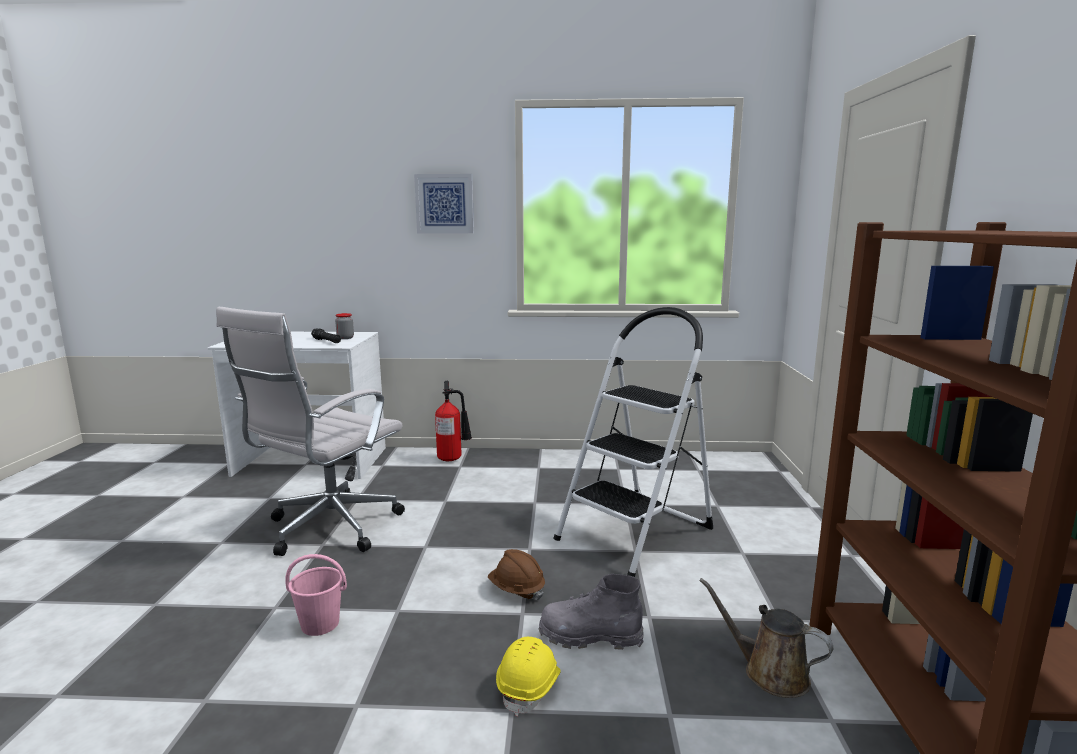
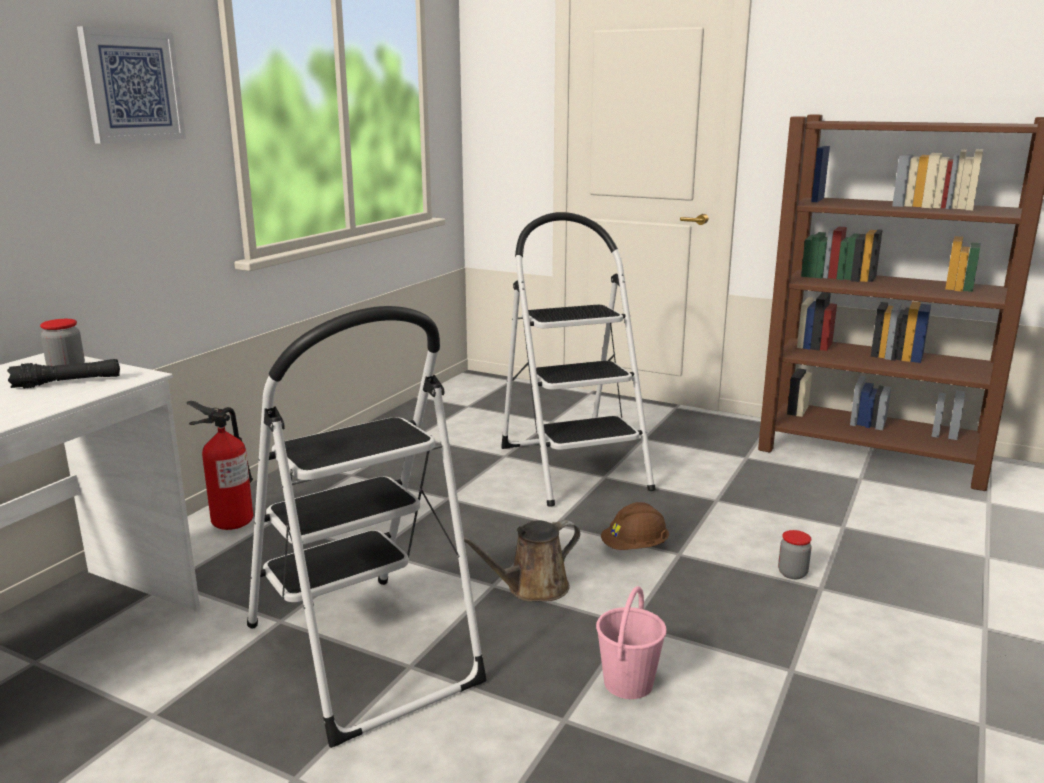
camera: 65 degrees left, 5 degrees up
white office chair [216,307,405,556] -> step ladder [247,306,487,748]
yellow hard hat [496,637,560,716] -> jar [778,530,811,579]
grey boot [539,574,644,650] -> none
brown watering can [699,578,833,698] -> brown watering can moved to [464,520,580,601]

